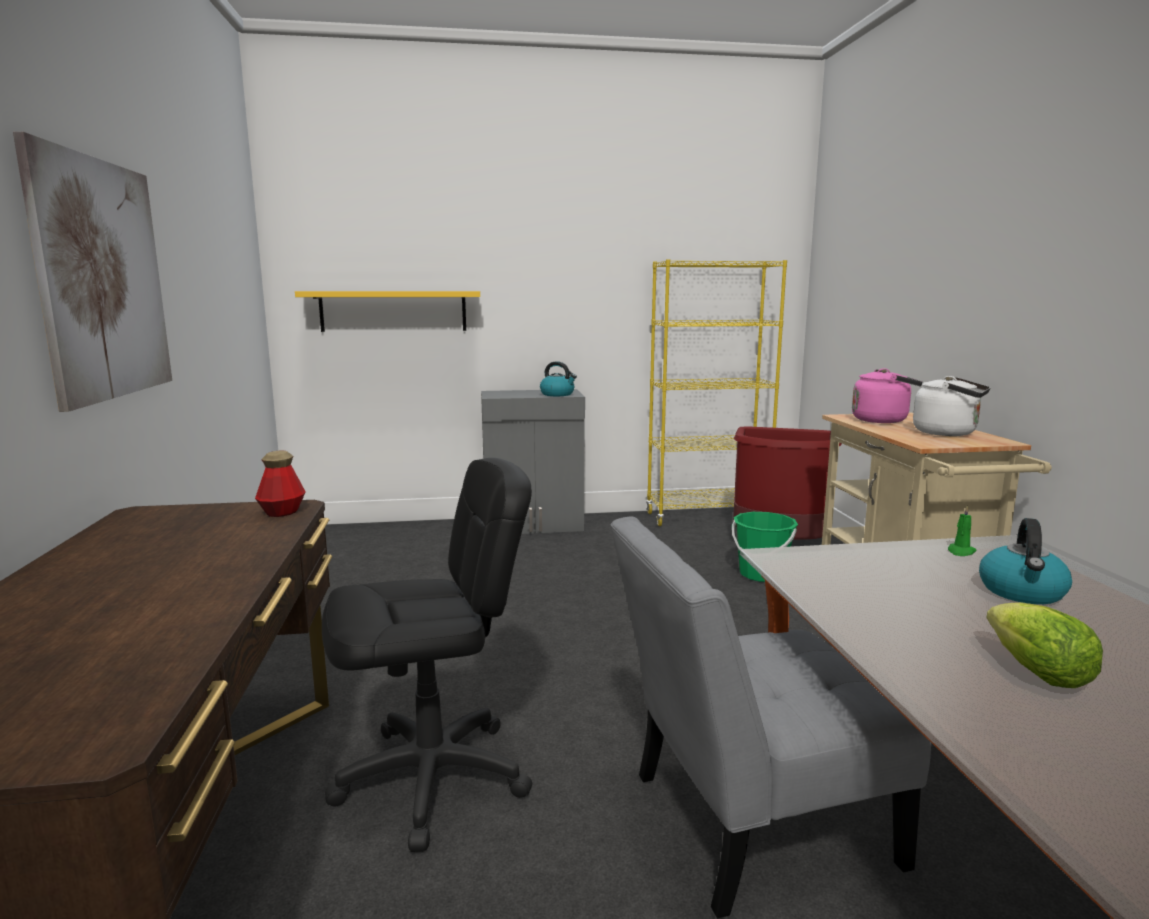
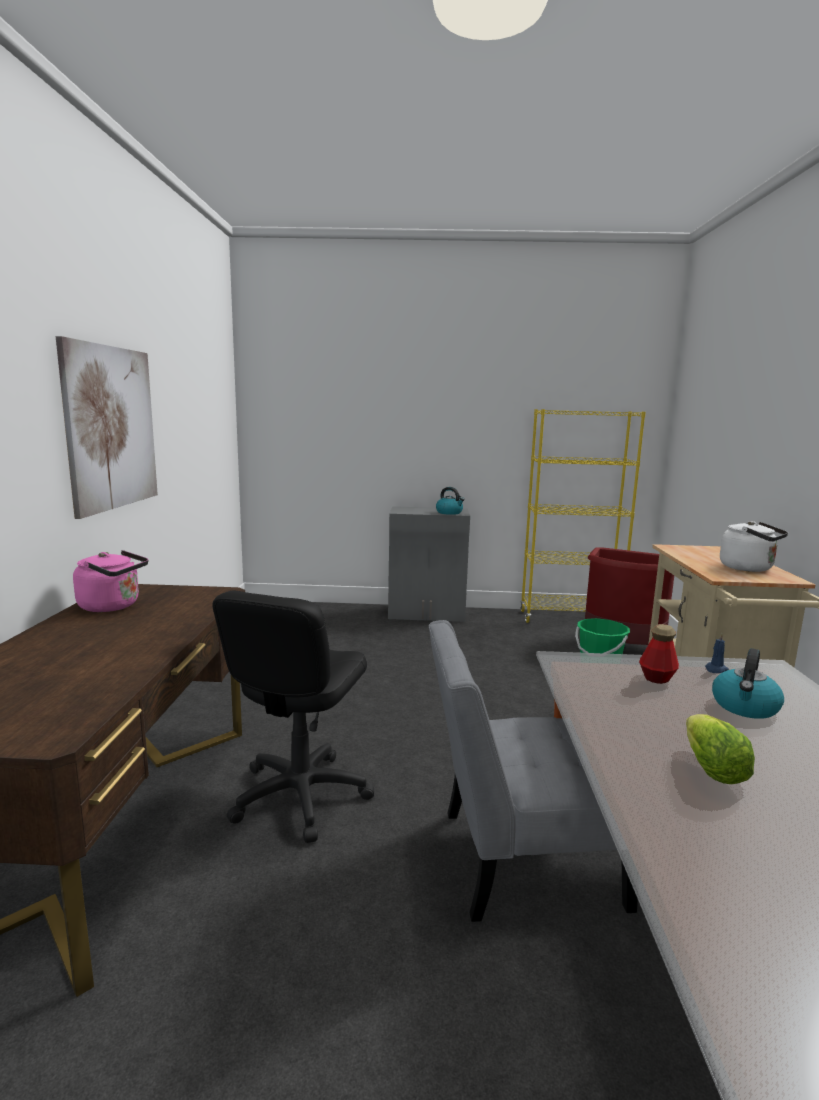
camera: 10 degrees right, 0 degrees up
bottle [255,450,306,517] -> bottle moved to [639,624,679,684]
yellow shelf [295,291,480,332] -> none
black office chair [322,458,532,852] -> black office chair turned 120 degrees clockwise [212,591,374,843]
pink kettle [852,368,923,423] -> pink kettle moved to [73,550,148,612]
green candle [948,505,977,556] -> blue candle [705,633,729,673]

